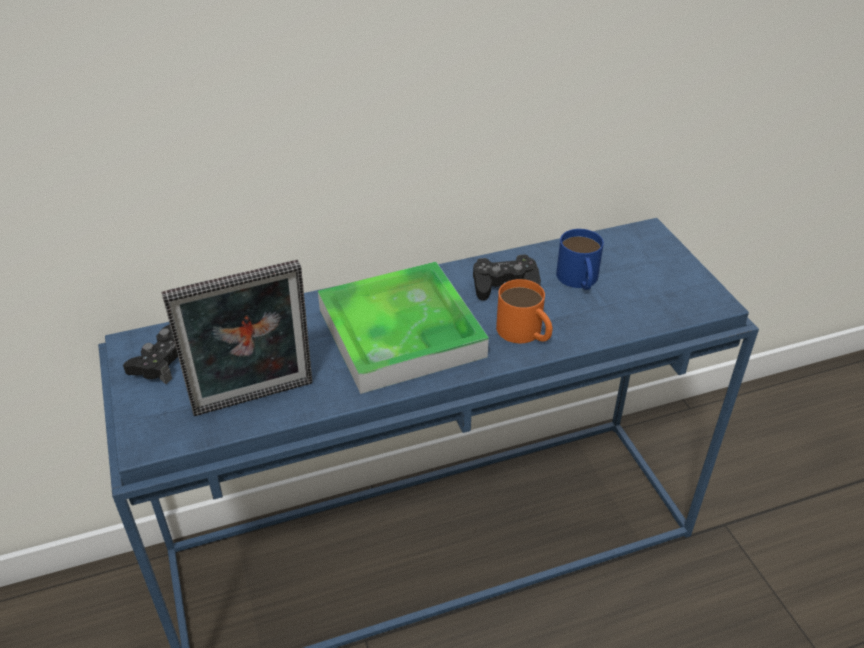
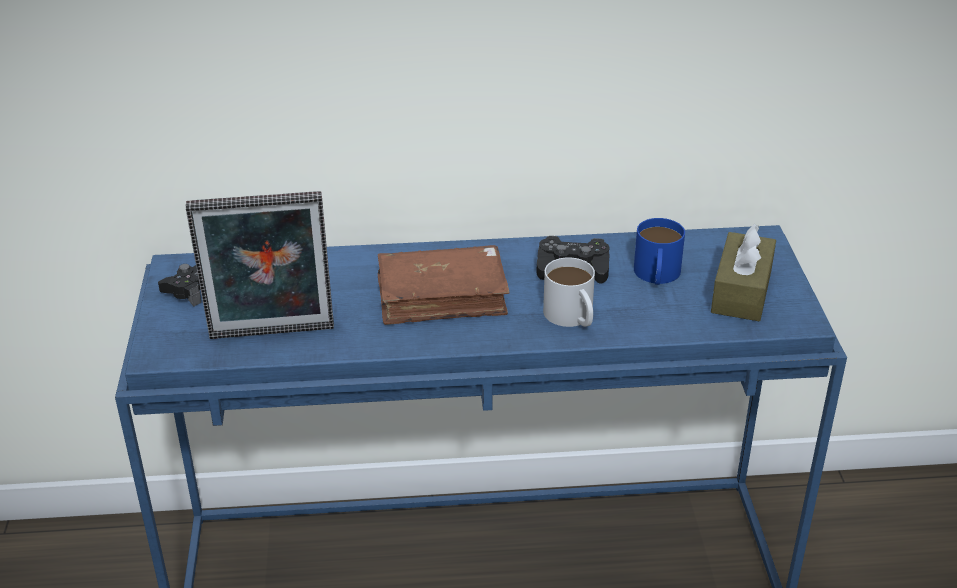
camera: 15 degrees right, 5 degrees down
tray [318,262,489,394] -> brown book [378,245,509,325]
orange mug [496,279,552,343] -> white mug [543,257,595,327]
none -> brown tissue box [711,223,776,321]

